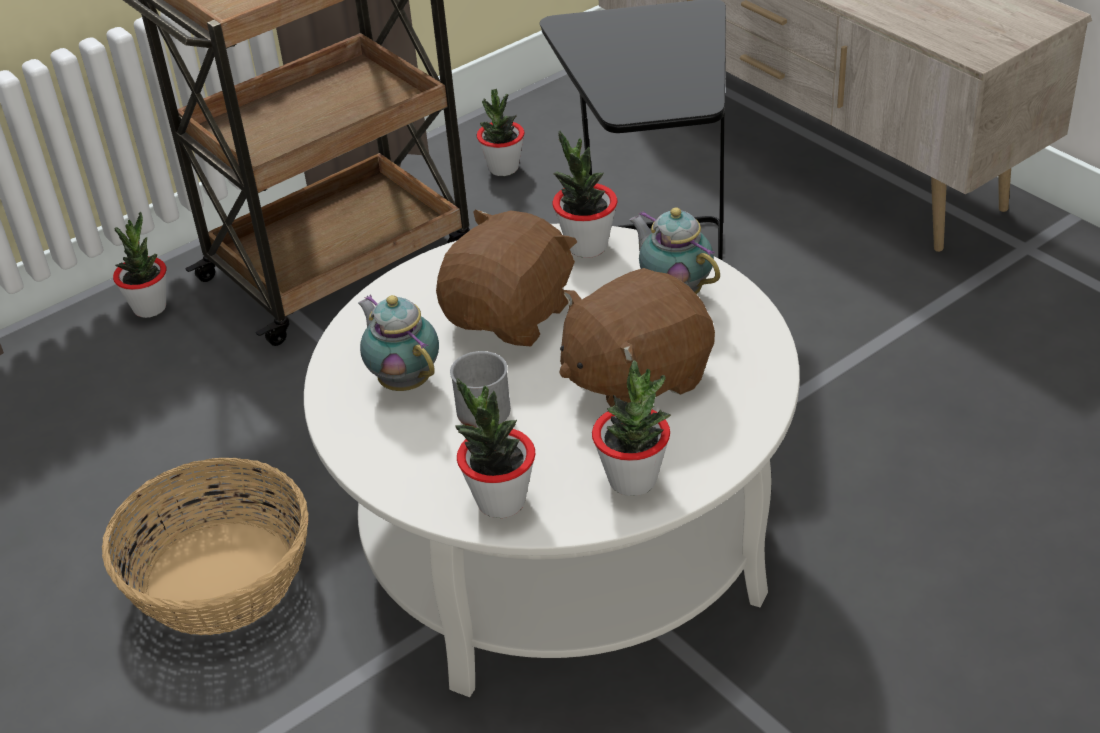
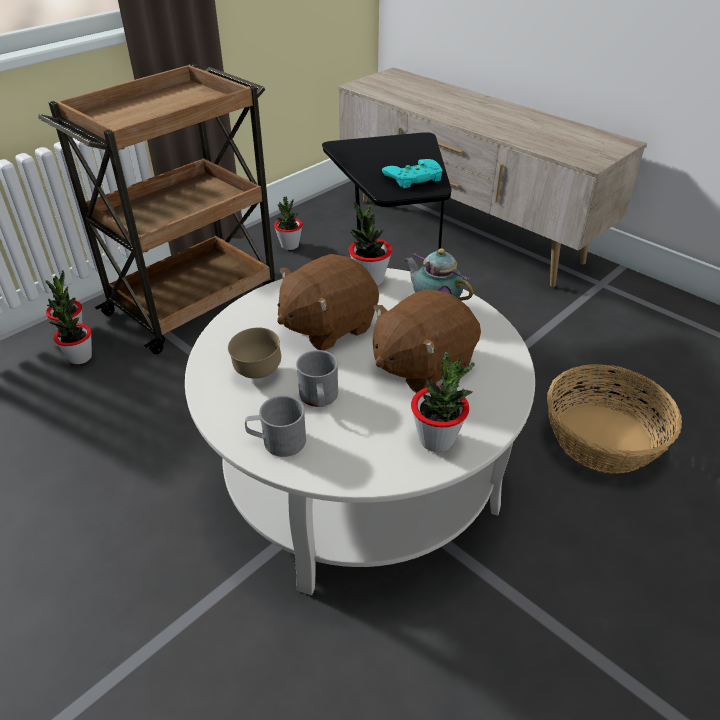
camera: 10 degrees left, 0 degrees up
basket [102,458,308,635] -> basket moved to [547,364,682,474]
teapot [358,295,439,391] -> brown bowl [228,328,281,379]
brown plush toy [436,209,577,346] -> brown plush toy turned 150 degrees counterclockwise [277,254,379,351]
potted plant [455,378,535,518] -> potted plant moved to [48,298,92,364]
none -> grey mug [245,395,306,457]
none -> turquoise game controller [382,159,442,188]

